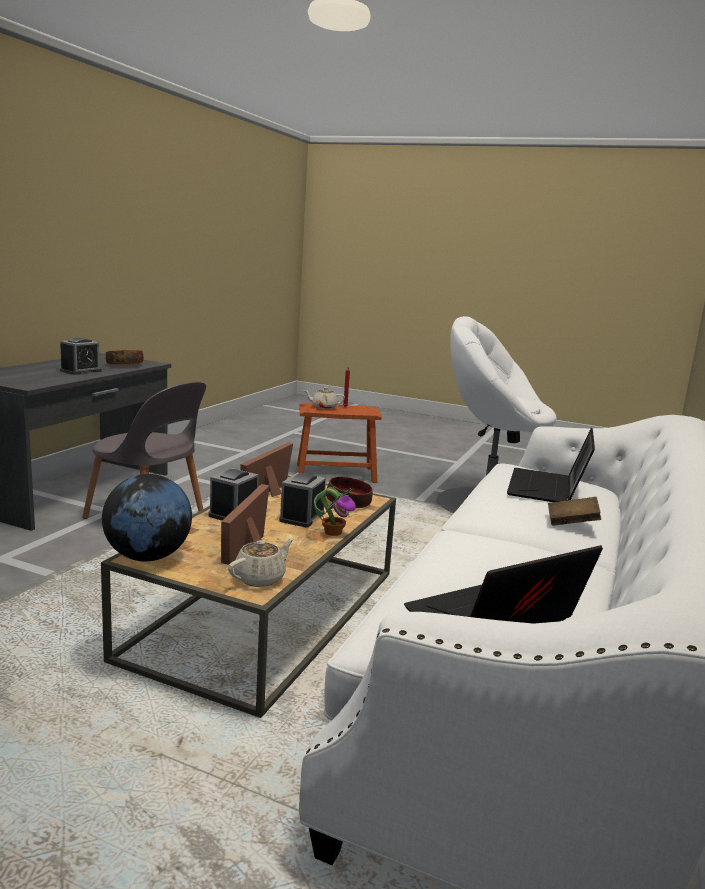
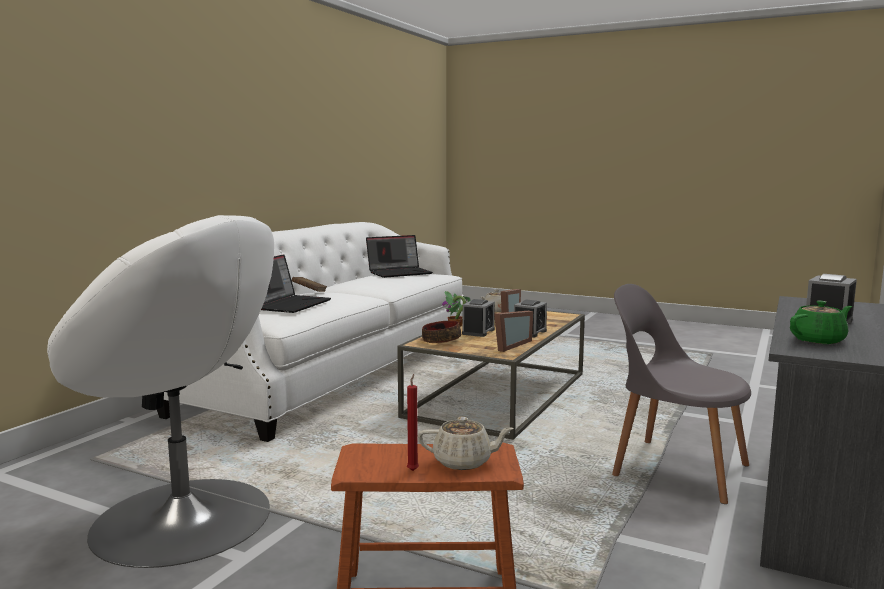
camera: 175 degrees left, 5 degrees down
globe [102,474,192,561] -> none
bowl [106,350,144,365] -> green teapot [790,301,852,344]

